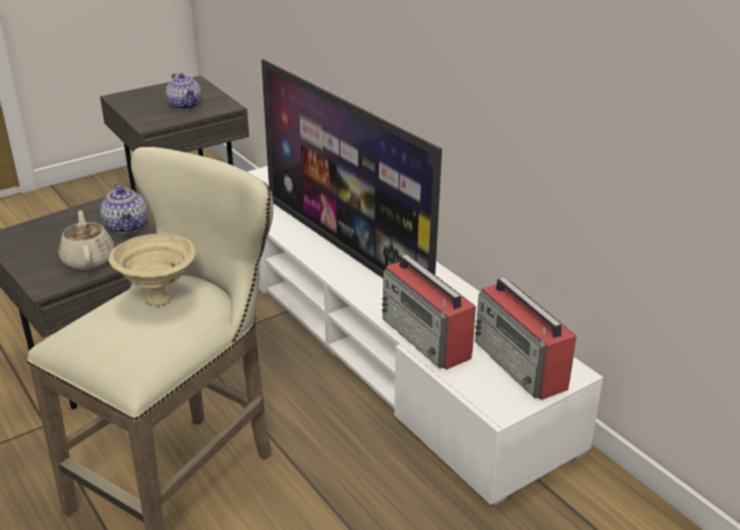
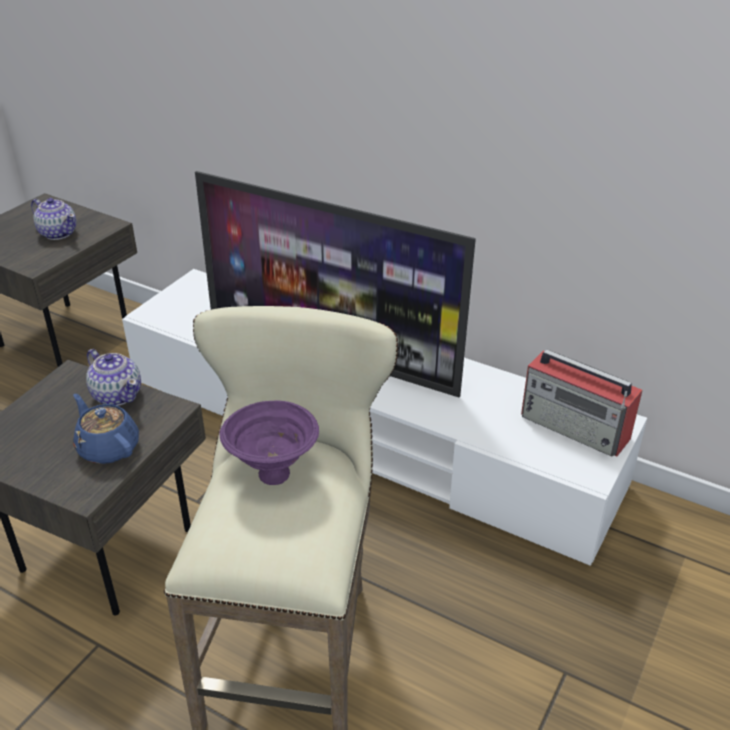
camera: 25 degrees left, 5 degrees up
beige teapot [58,210,115,270] -> blue teapot [73,394,139,464]
beige bowl [108,233,196,306] -> purple bowl [220,400,319,485]
radio [382,254,476,370] -> none

